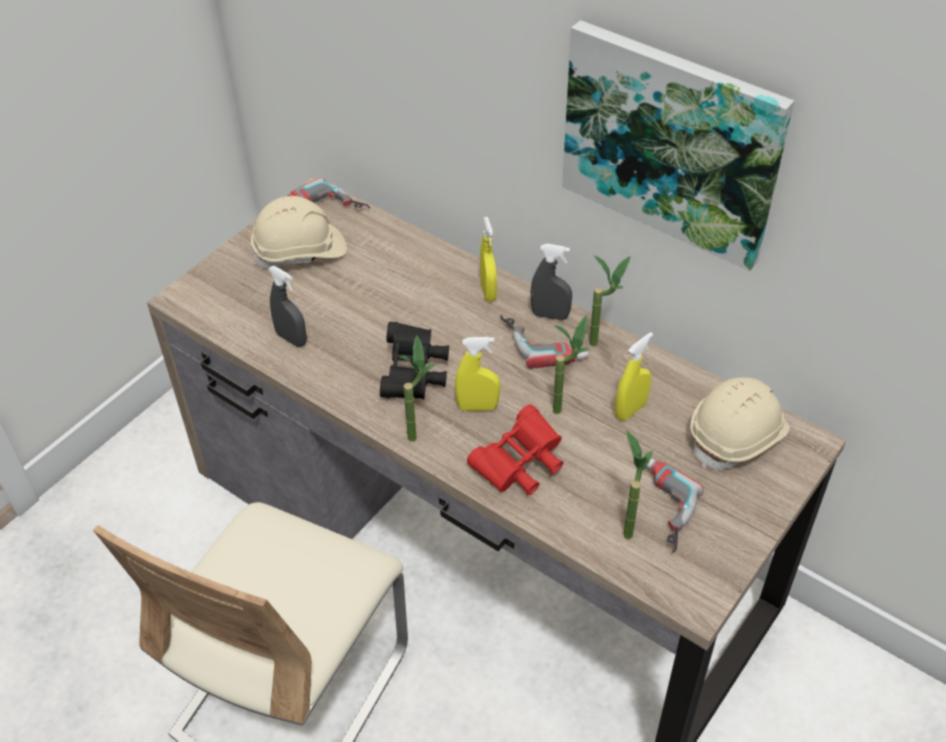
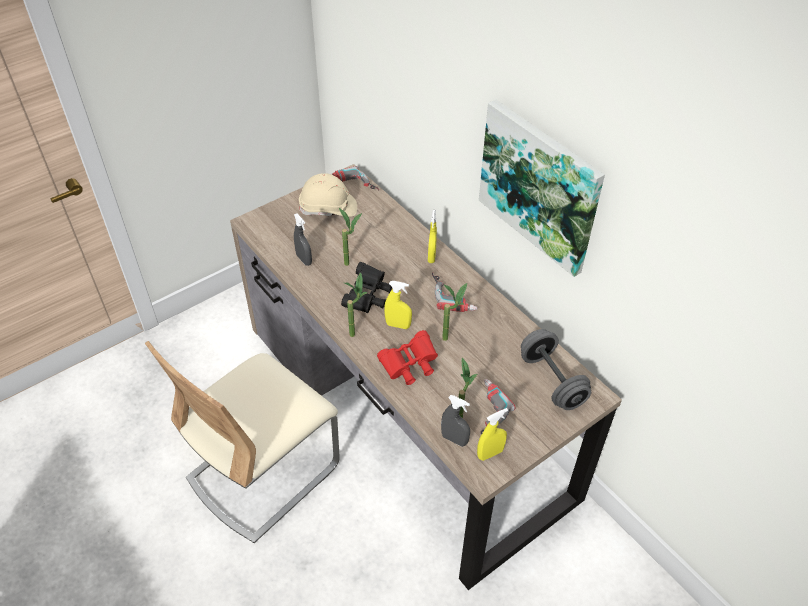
camera: 15 degrees right, 0 degrees up
grey spray bottle [531,244,572,320] -> grey spray bottle moved to [441,395,470,447]
potted plant [589,255,630,347] -> potted plant moved to [339,208,362,266]
yellow spray bottle [615,332,653,421] -> yellow spray bottle moved to [477,408,508,461]
beige hard hat [691,378,789,470] -> grey dumbbell [521,329,591,410]

